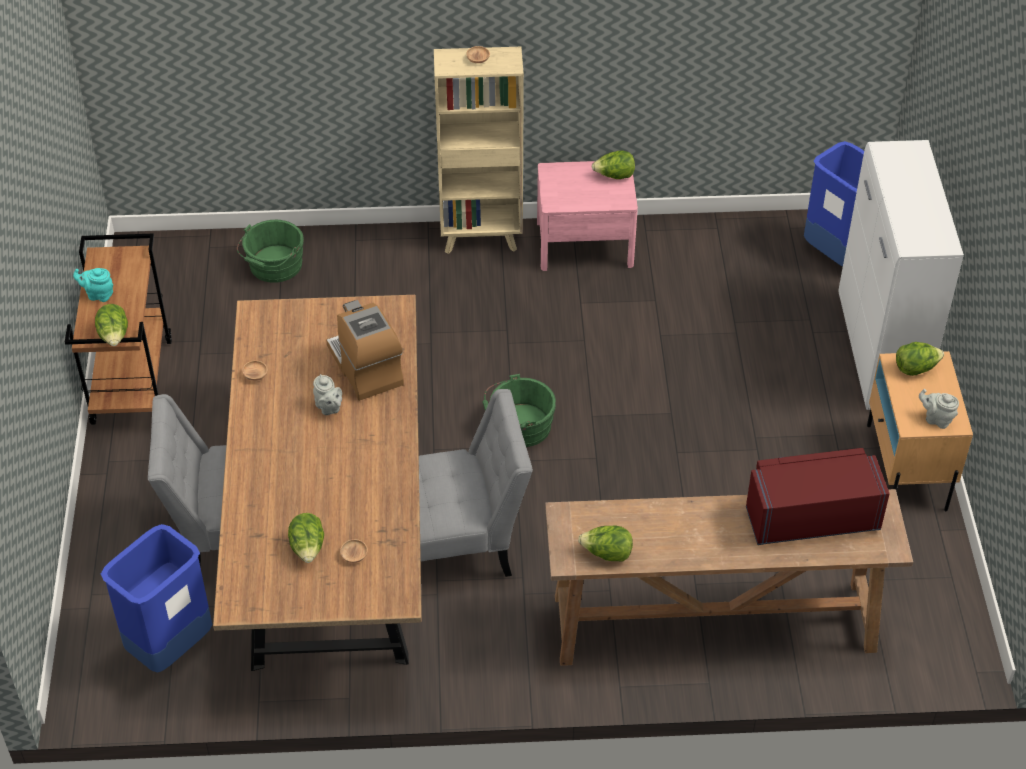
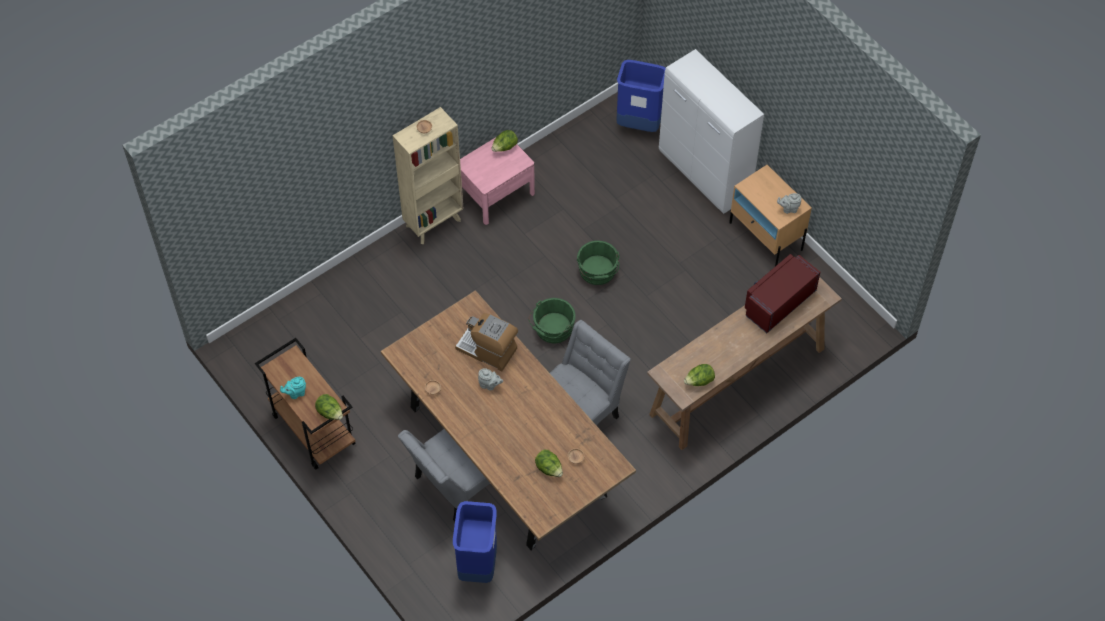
camera: 35 degrees left, 10 degrees up
green bucket [237,220,304,283] -> green bucket moved to [577,240,620,285]
lettuce [896,342,944,376] -> none

